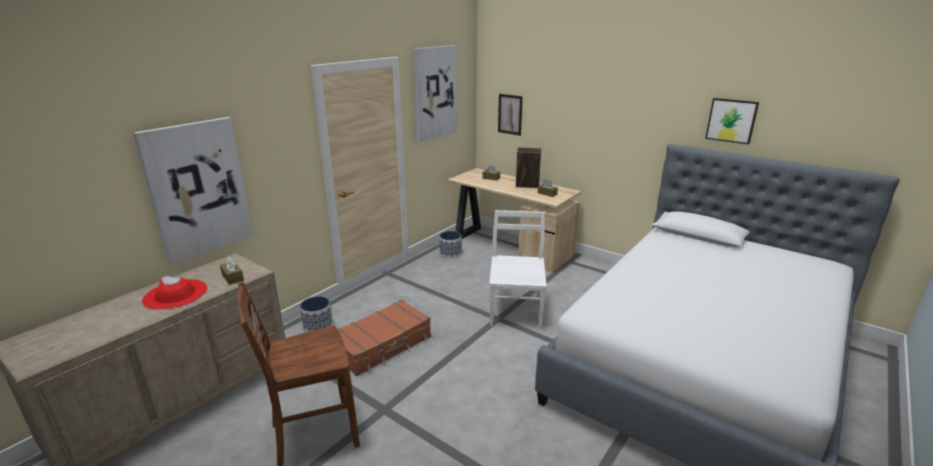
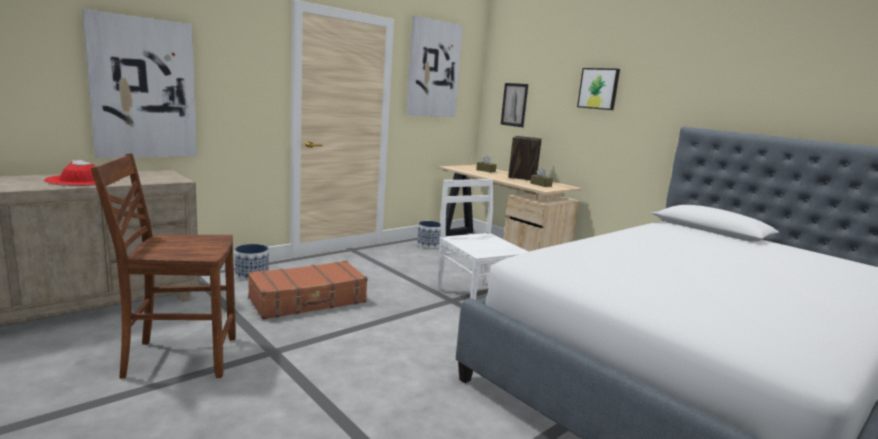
camera: 10 degrees right, 10 degrees down
brown tissue box [220,257,244,285] -> none
white chair [489,210,547,329] -> white chair turned 45 degrees counterclockwise [437,179,528,300]
picture [705,98,759,145] -> picture moved to [577,68,620,110]

